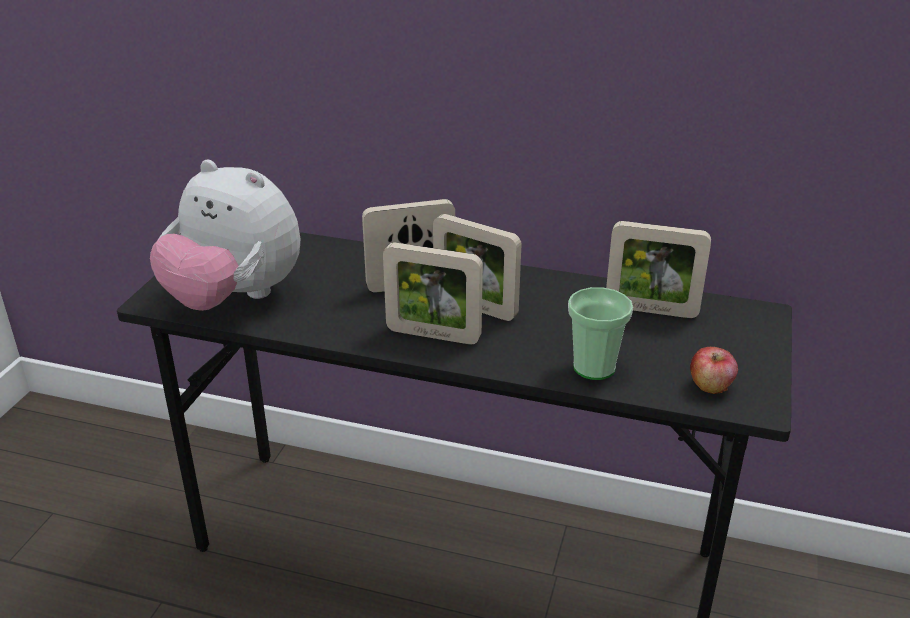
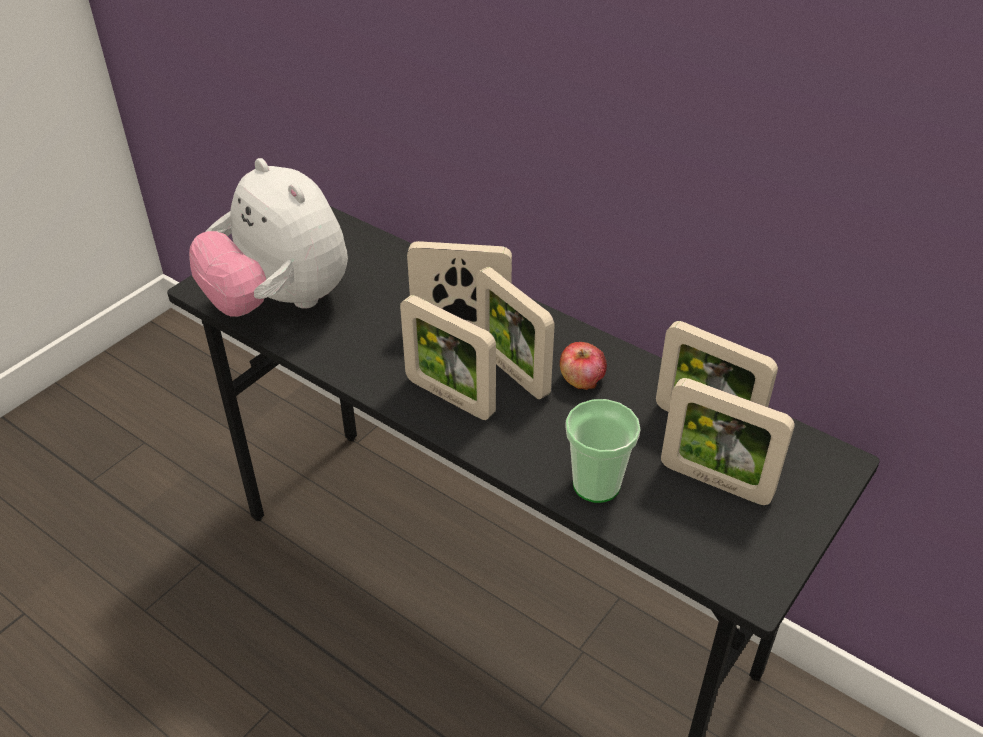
camera: 20 degrees right, 10 degrees up
apple [690,347,738,394] -> apple moved to [560,342,607,390]
none -> picture frame [661,378,795,505]

